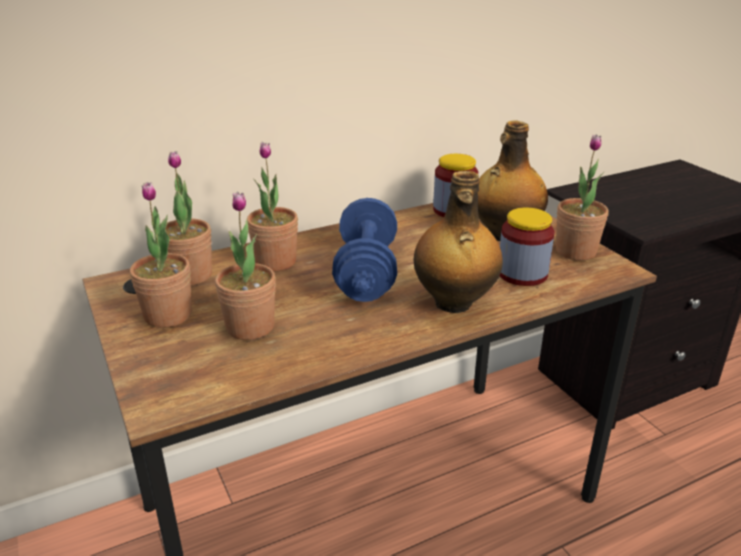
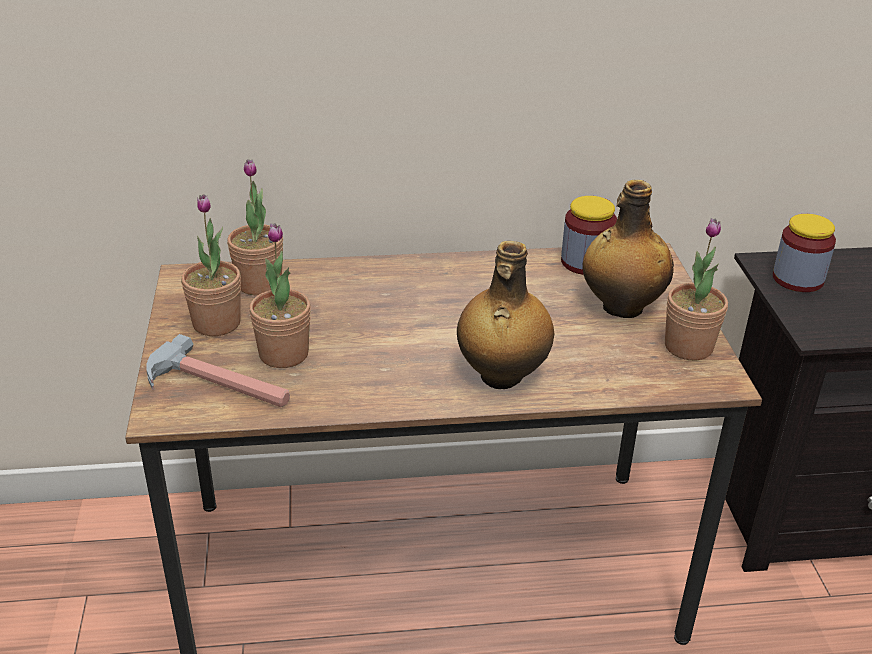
camera: 20 degrees right, 5 degrees up
potted plant [247,142,298,271] -> none
blue dumbbell [332,198,397,302] -> none
jar [500,208,555,286] -> jar moved to [773,214,836,292]
none -> hammer [146,334,290,407]

